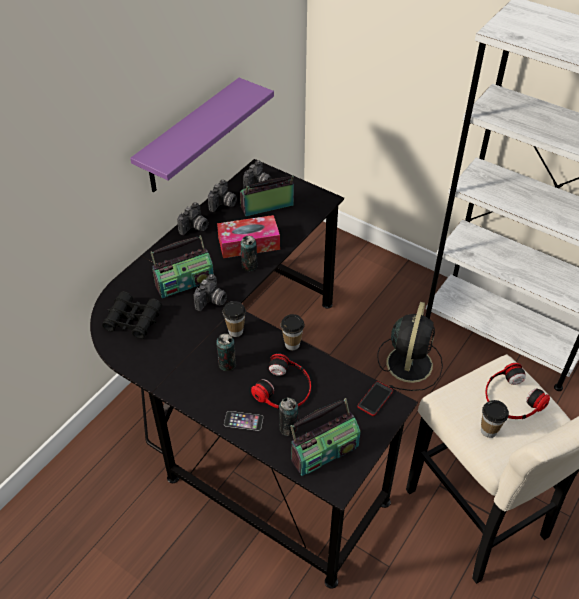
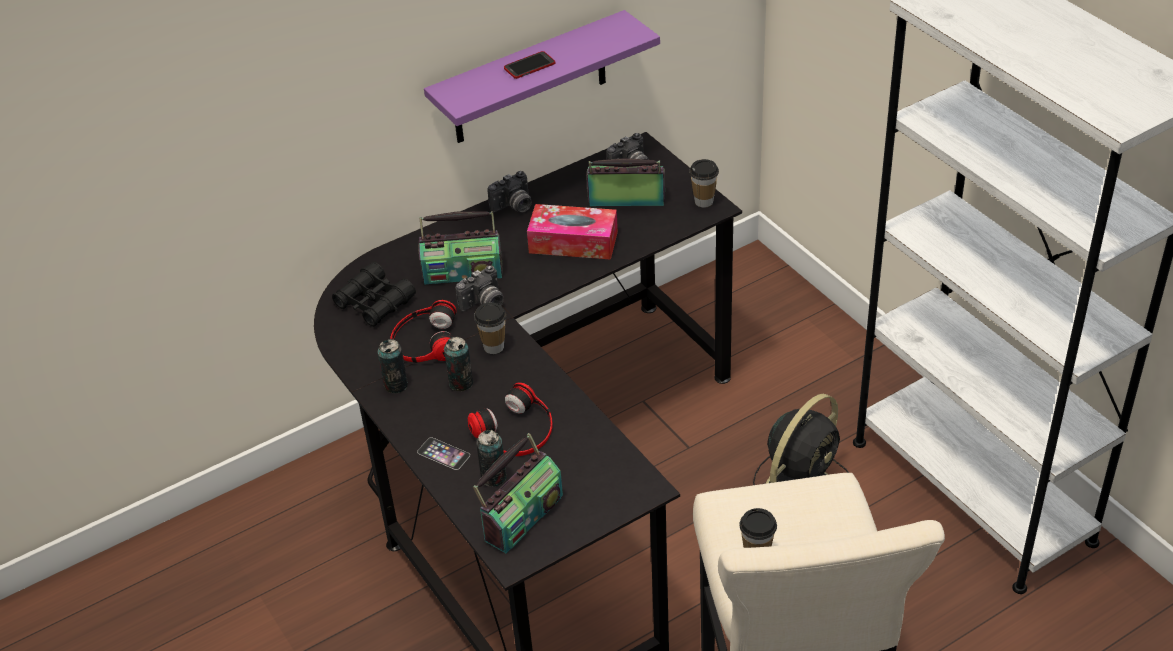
camera: 25 degrees right, 5 degrees down
camera [208,180,237,212] -> none
can [240,236,257,271] -> can moved to [377,339,408,393]
cup [281,314,304,350] -> cup moved to [689,159,719,208]
radio [290,398,360,476] -> radio turned 45 degrees counterclockwise [473,433,563,553]
phone [357,381,393,416] -> phone moved to [504,51,555,79]
headphones [486,363,550,419] -> headphones moved to [390,300,457,363]

